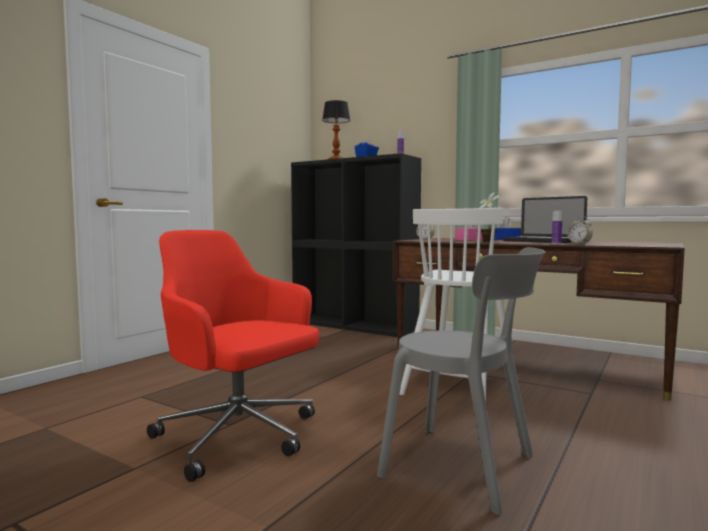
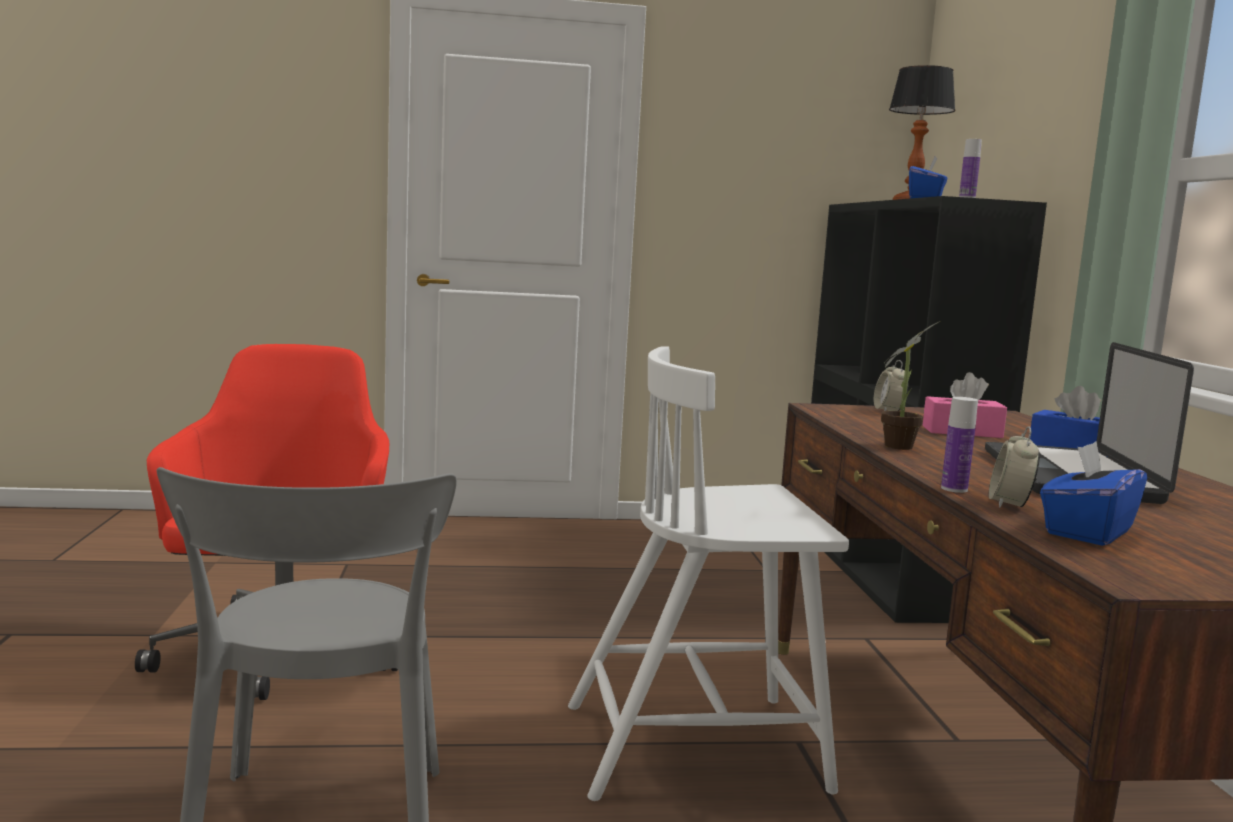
camera: 50 degrees right, 5 degrees up
none -> blue tissue box [1040,441,1147,546]

